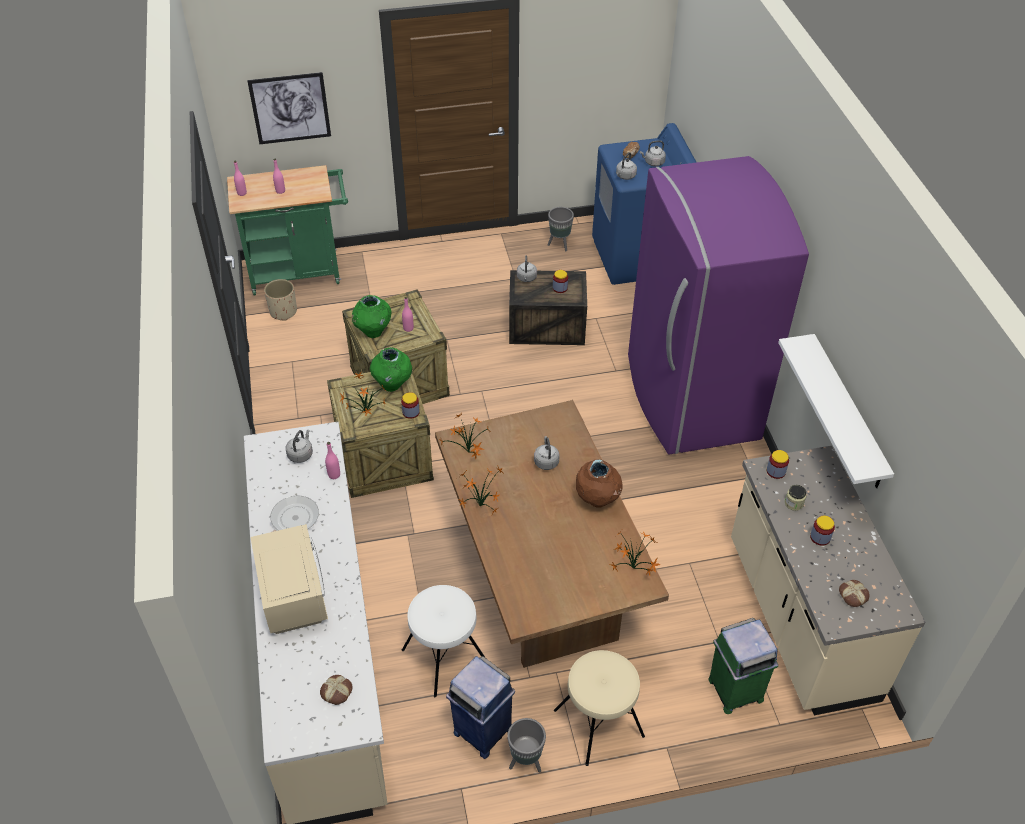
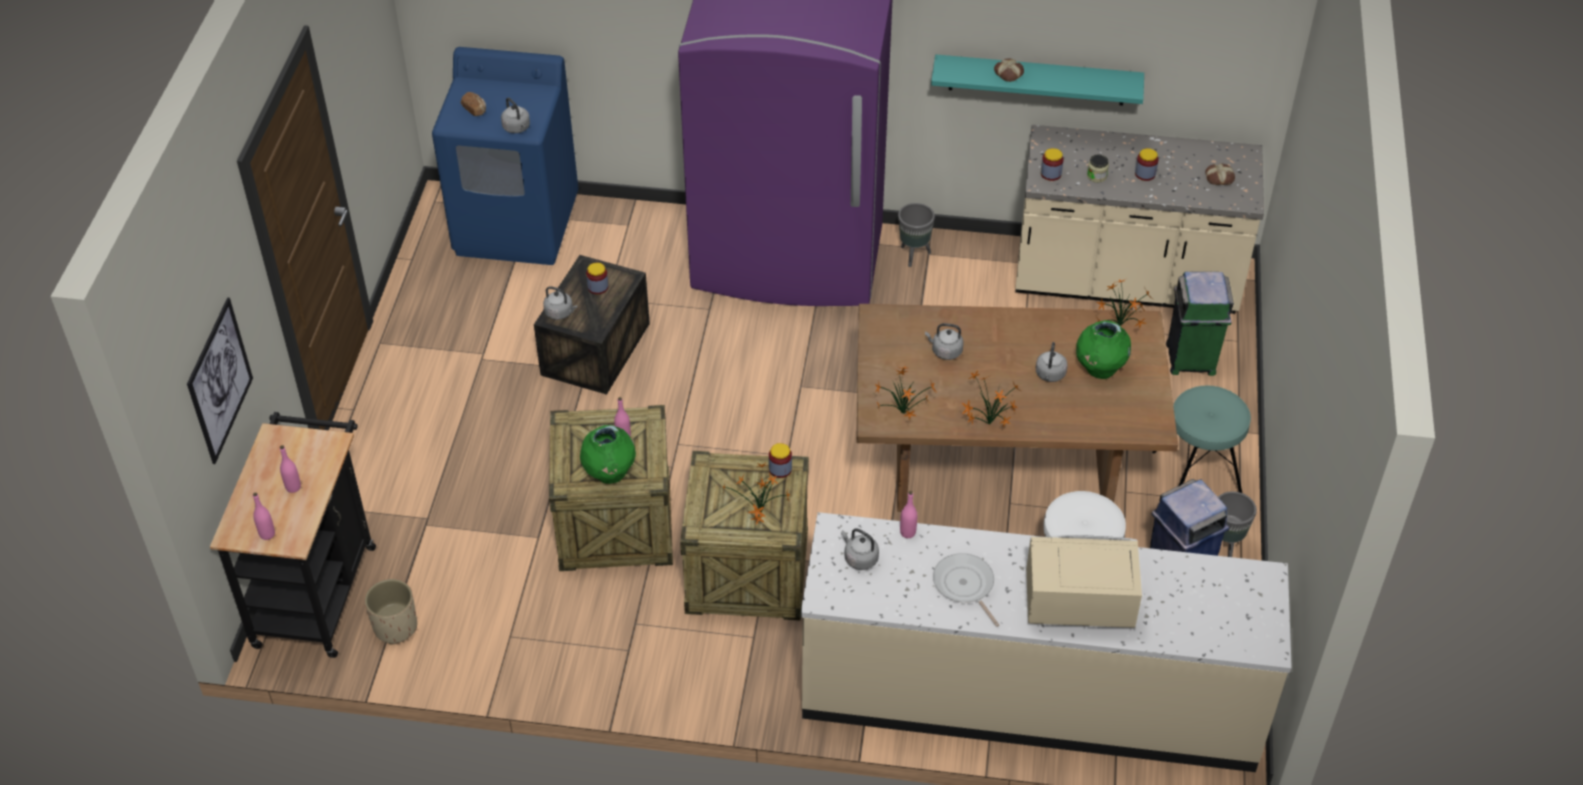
camera: 70 degrees left, 0 degrees up
green cart [227,165,348,295] -> black cart [210,412,376,658]
bread [320,675,352,705] -> bread moved to [994,58,1024,82]
green vase [370,347,412,392] -> green vase moved to [1076,320,1131,379]
grey planter [548,207,574,252] -> grey planter moved to [898,203,935,267]
beige stool [554,650,645,766] -> turquoise stool [1152,385,1251,493]
brown vase [576,459,623,508] -> none
grey kettle [640,140,666,166] -> grey kettle moved to [1036,342,1067,382]
white shelf [778,334,894,488] -> turquoise shelf [931,54,1144,105]

